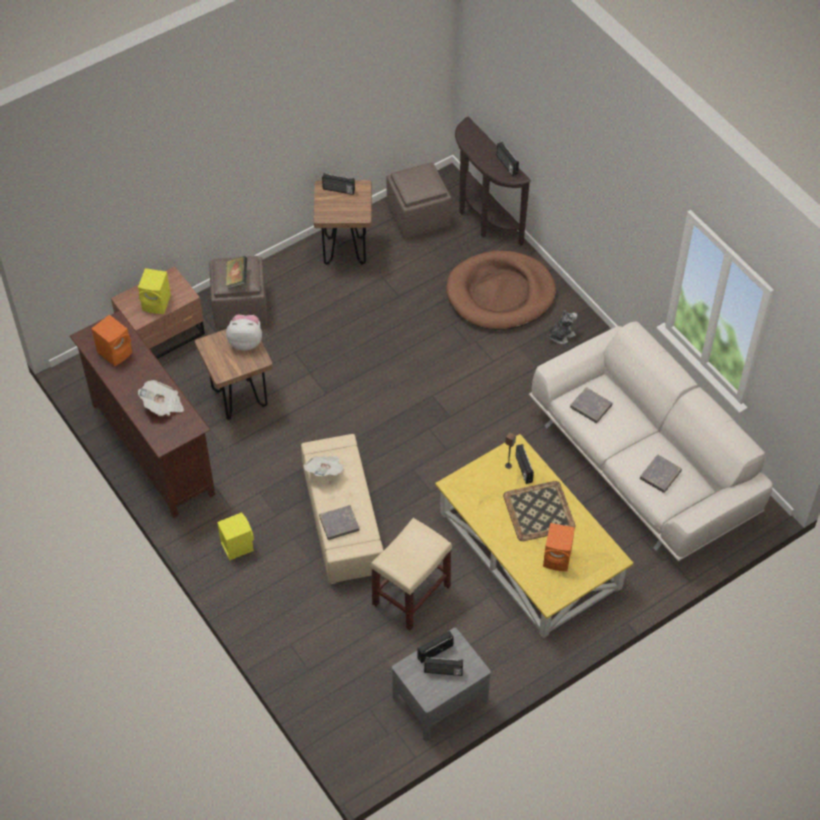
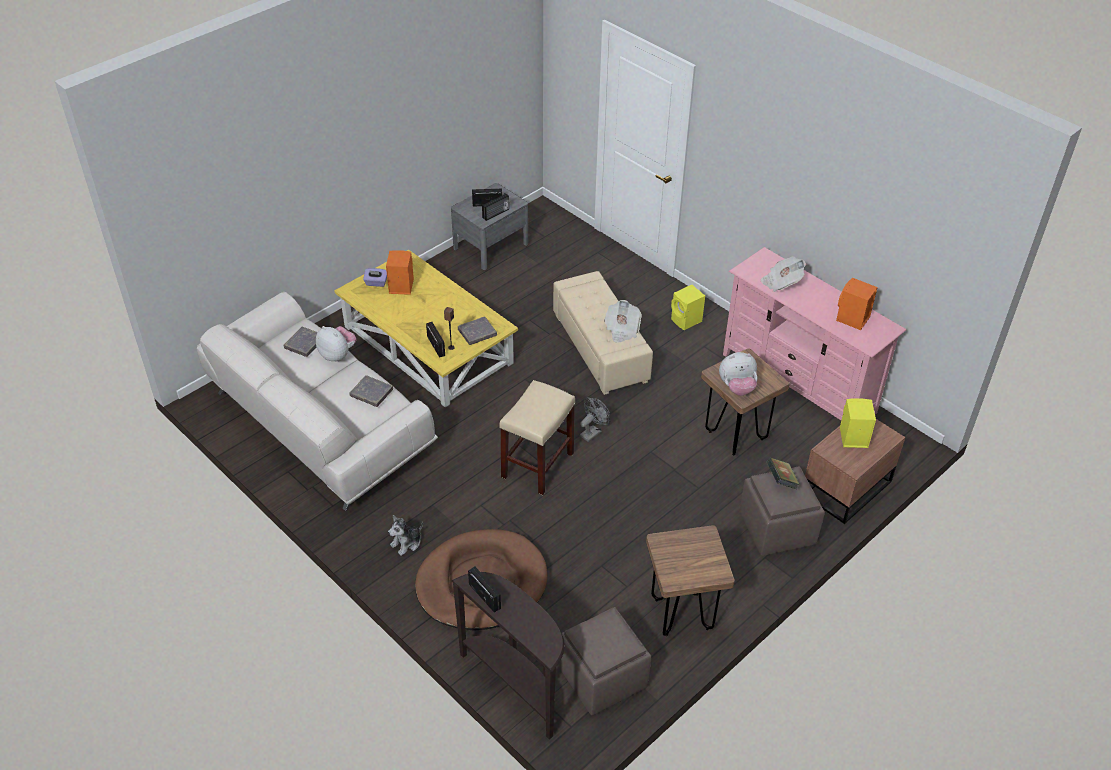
camera: 170 degrees right, 10 degrees down
brown tv stand [70,311,215,518] -> pink tv stand [723,247,907,420]
grey book [319,505,360,540] -> grey book moved to [458,316,497,345]
radio [322,173,355,195] -> none
beige stool [371,518,452,631] -> beige stool moved to [500,380,575,495]
tray [503,481,576,541] -> none
none -> plush toy [316,326,357,362]
none -> purple tissue box [363,268,387,287]
none -> grey fan [580,398,610,442]

